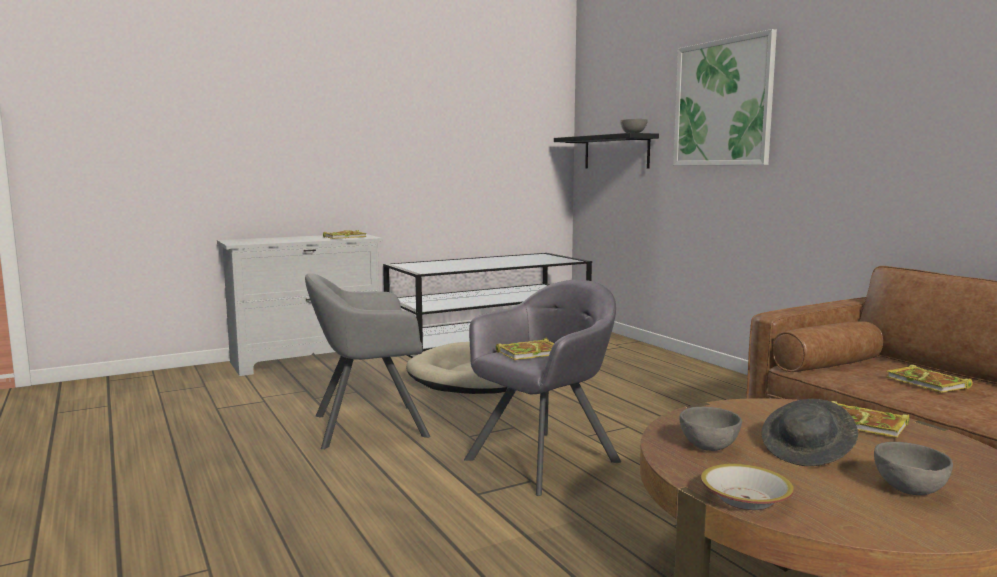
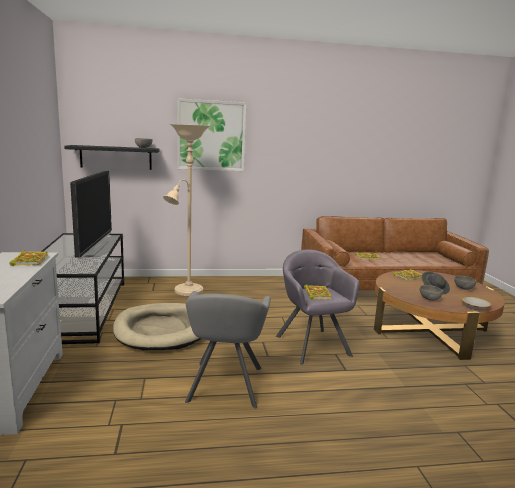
camera: 70 degrees left, 5 degrees up
none -> television [70,171,112,260]
none -> beige floor lamp [163,124,210,296]

